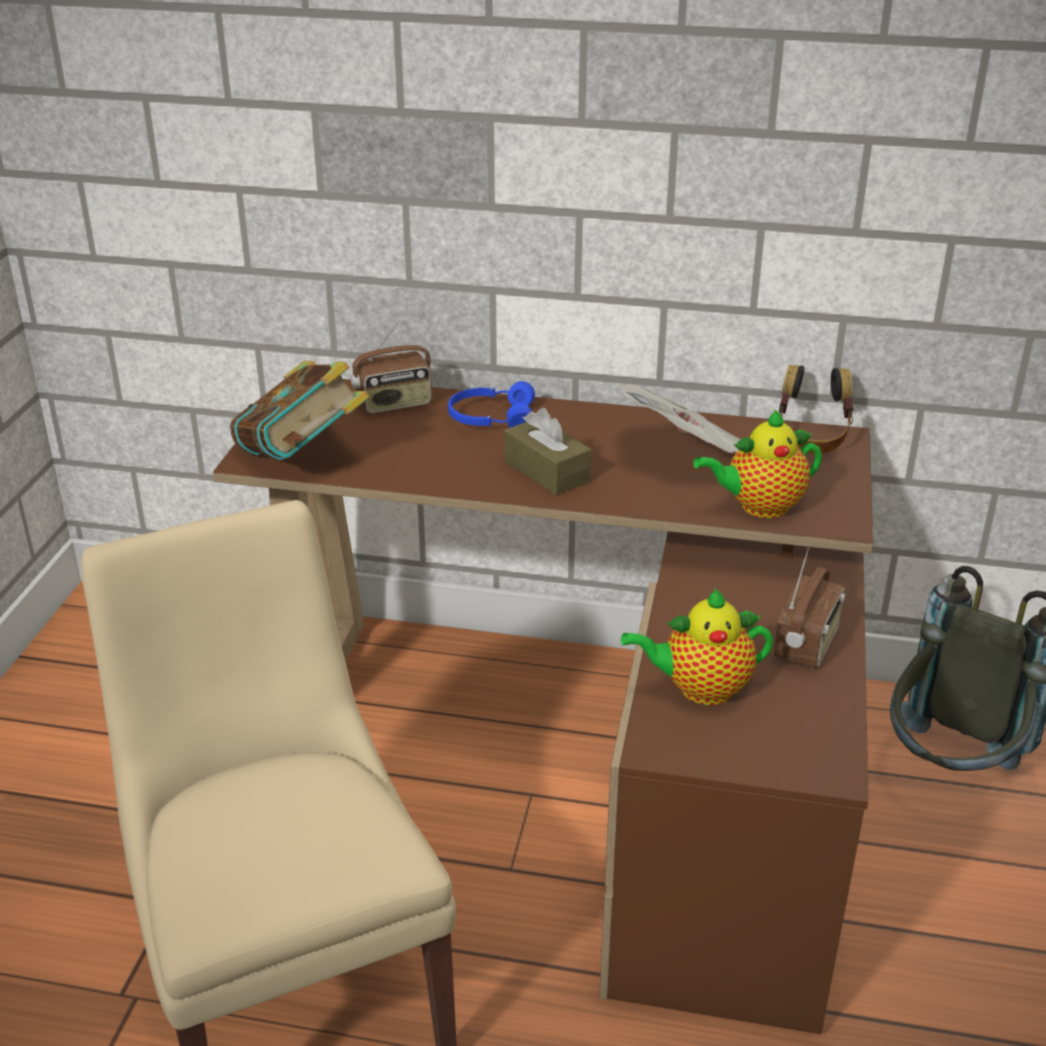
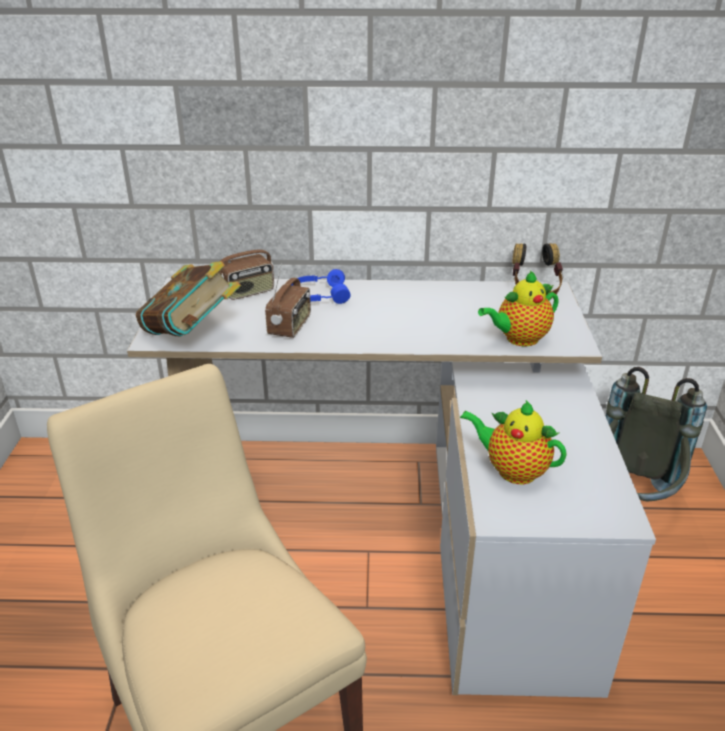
camera: 10 degrees left, 0 degrees up
brown desk [212,379,873,1034] -> white desk [127,278,656,698]
brown tissue box [504,408,592,496] -> none
newspaper [619,384,741,453] -> none
teapot [621,589,773,705] -> teapot turned 45 degrees clockwise [460,400,567,484]
radio [774,548,845,668] -> radio moved to [265,264,311,338]

